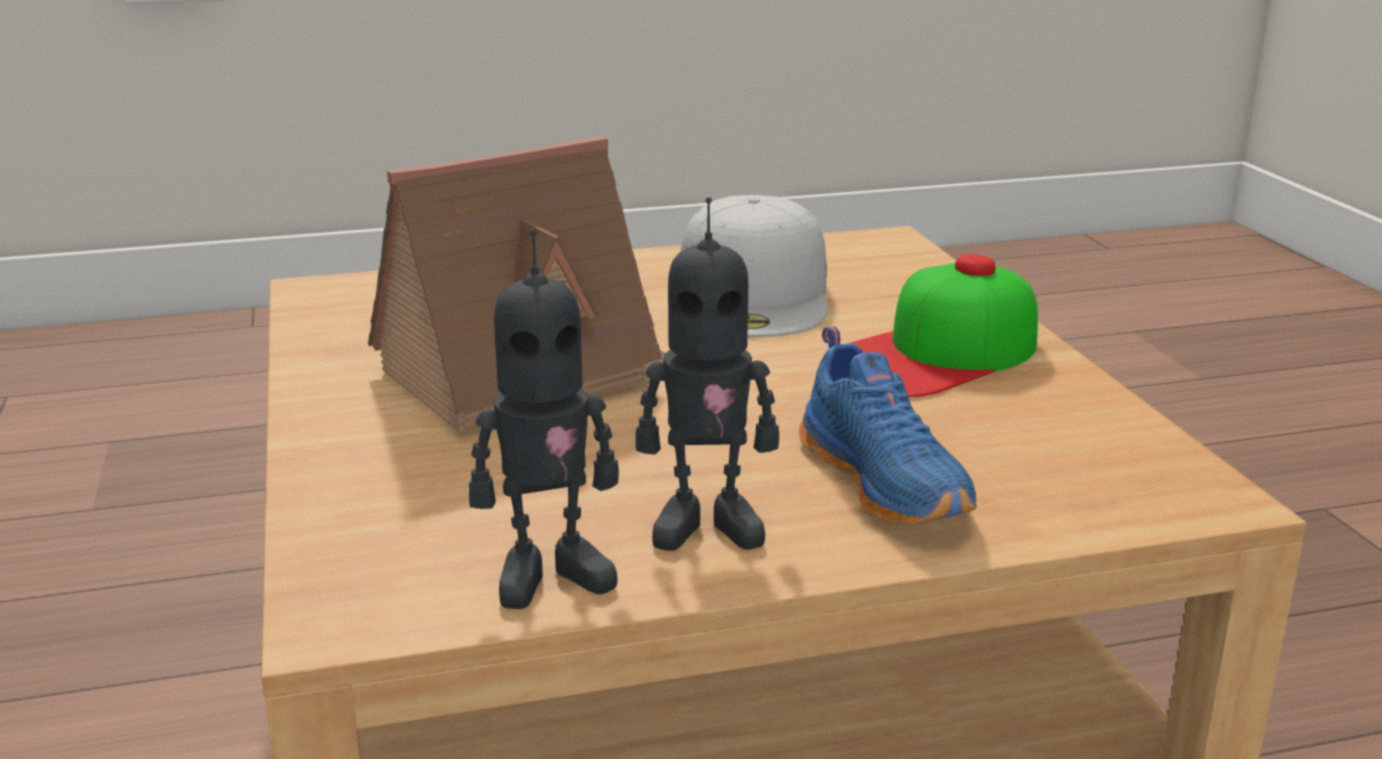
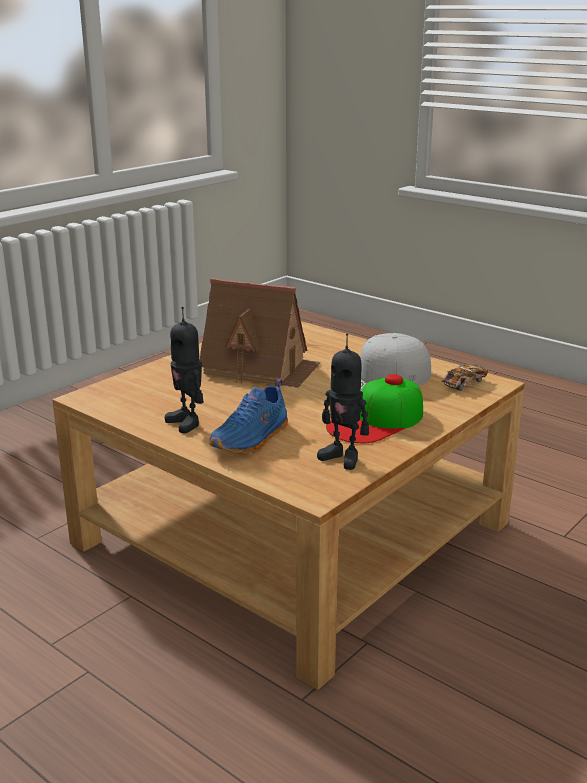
camera: 55 degrees right, 0 degrees up
toy robot [469,229,619,609] -> toy robot moved to [317,334,369,470]
cap [847,254,1038,397] -> cap turned 60 degrees counterclockwise [326,374,423,443]
none -> toy car [441,364,488,391]

